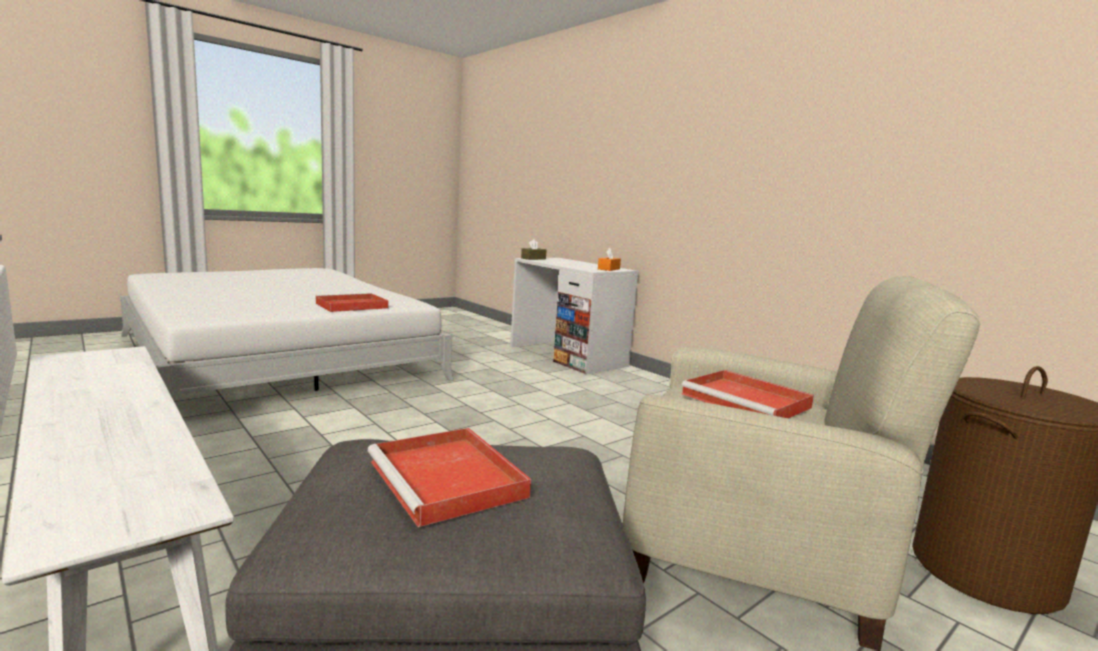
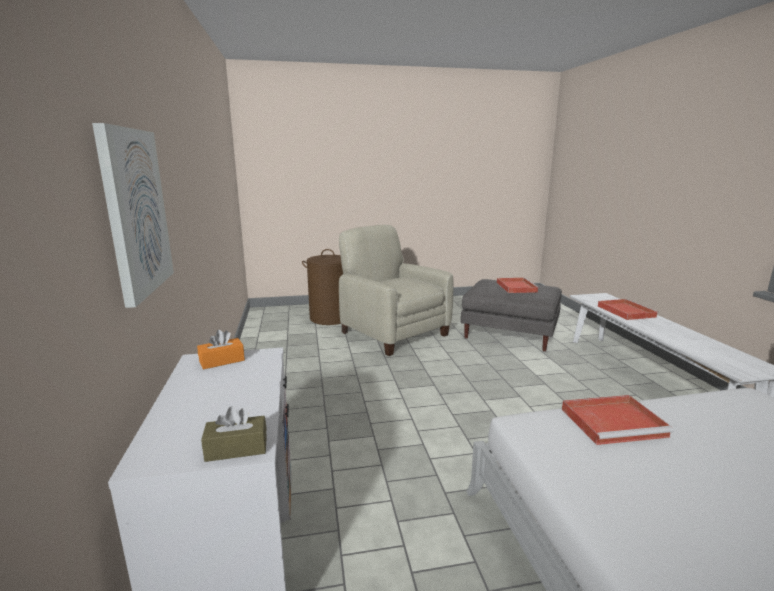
camera: 150 degrees left, 5 degrees up
red tray [681,370,814,418] -> red tray moved to [598,299,659,320]
none -> picture [92,123,174,308]

